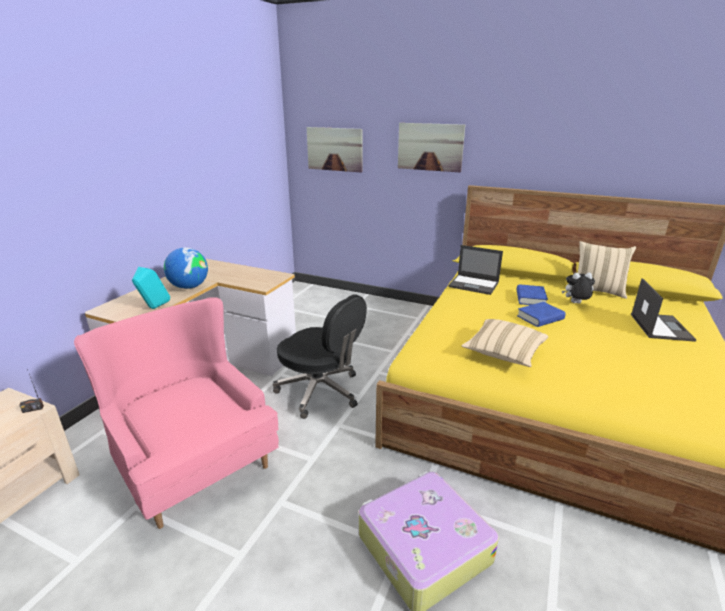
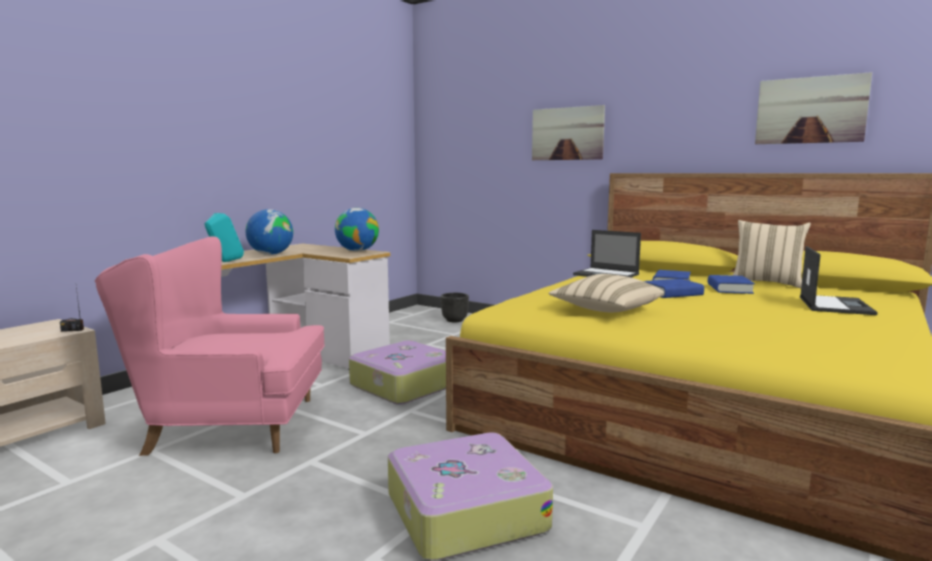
camera: 10 degrees right, 15 degrees down
pink armchair [74,298,279,529] -> pink armchair turned 60 degrees counterclockwise [95,236,325,456]
black office chair [273,294,367,419] -> suitcase [349,340,446,405]
picture [307,127,362,173] -> picture moved to [755,72,872,144]
plush toy [562,272,595,304] -> blue book [708,275,755,294]
none -> globe [335,208,379,251]
none -> black planter [441,293,469,322]

